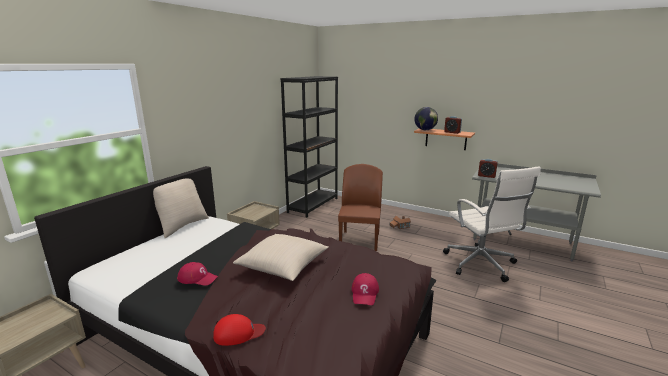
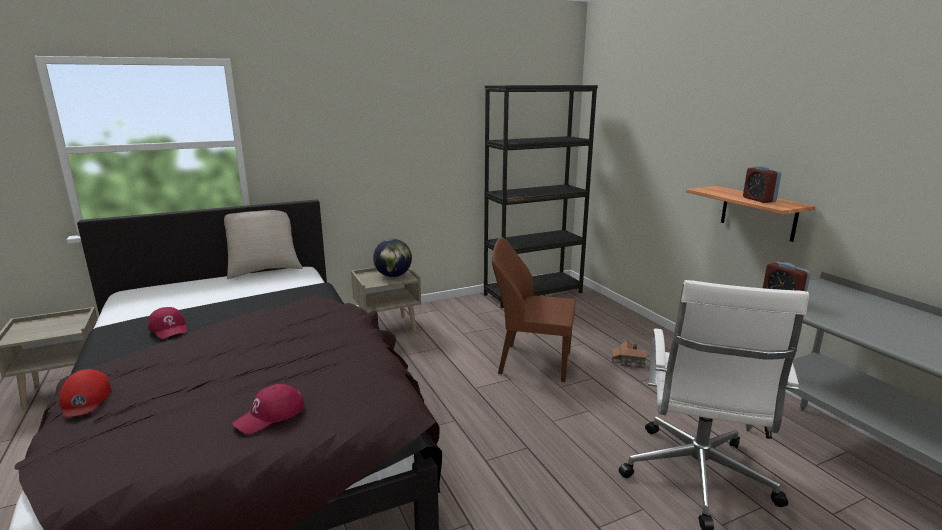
camera: 35 degrees right, 0 degrees up
red cap [213,314,266,346] -> red cap turned 45 degrees clockwise [59,369,111,417]
beige pillow [233,234,329,281] -> none
brown chair [338,164,383,251] -> brown chair turned 120 degrees counterclockwise [492,237,576,382]
globe [415,107,438,130] -> globe moved to [373,239,412,277]

